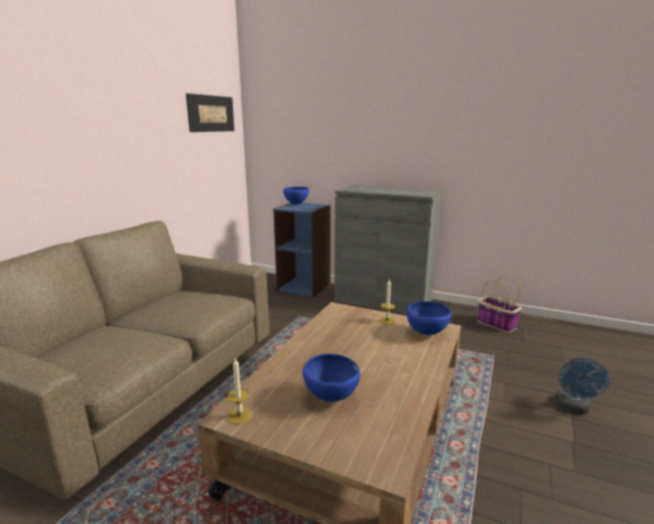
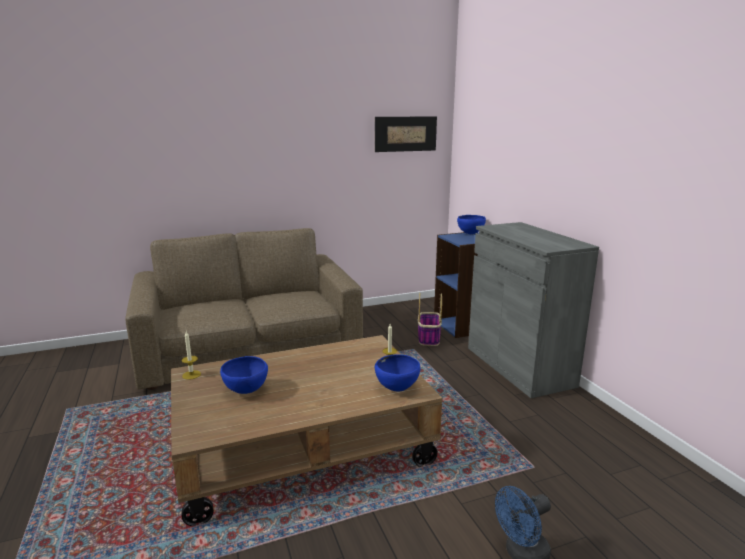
camera: 45 degrees right, 0 degrees up
basket [477,275,522,333] -> basket moved to [418,293,442,346]

